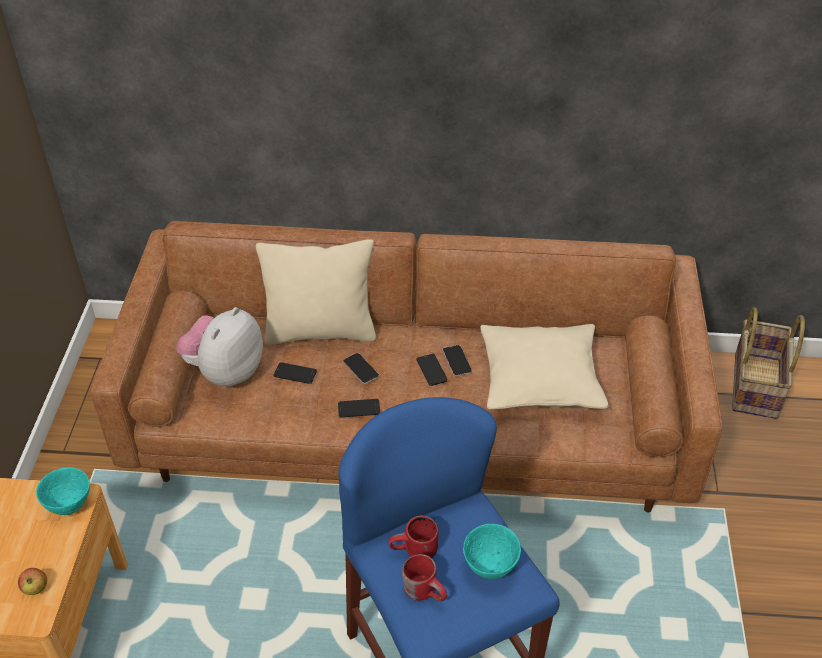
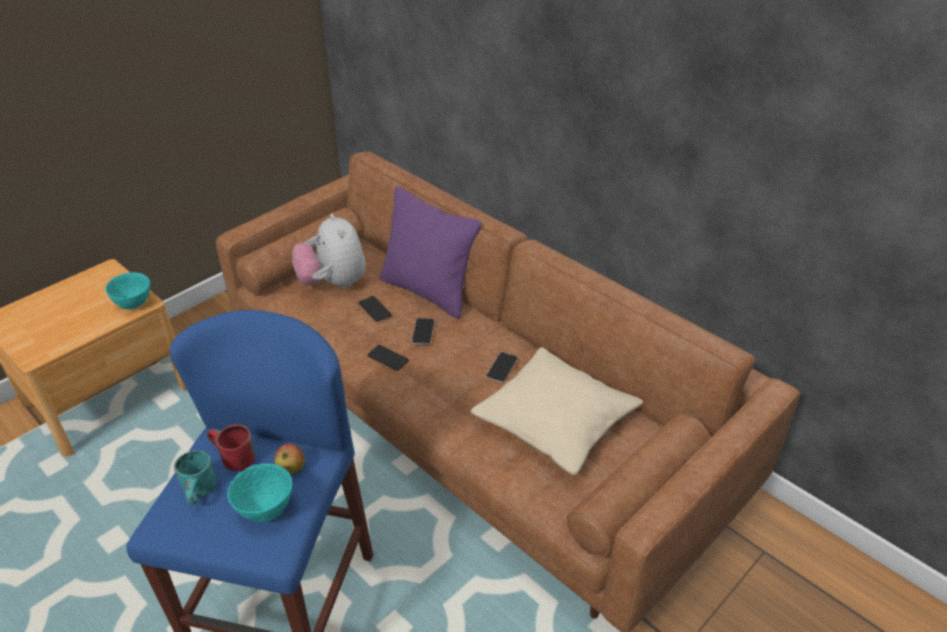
camera: 40 degrees right, 5 degrees down
apple [18,568,47,595] -> apple moved to [274,444,305,474]
plush toy [176,307,263,386] -> plush toy turned 90 degrees counterclockwise [292,213,366,289]
beige pillow [256,239,376,345] -> purple pillow [380,186,482,318]
red mug [402,554,447,601] -> turquoise mug [174,451,216,505]
phone [416,354,448,386] -> none
basket [732,307,805,419] -> none

